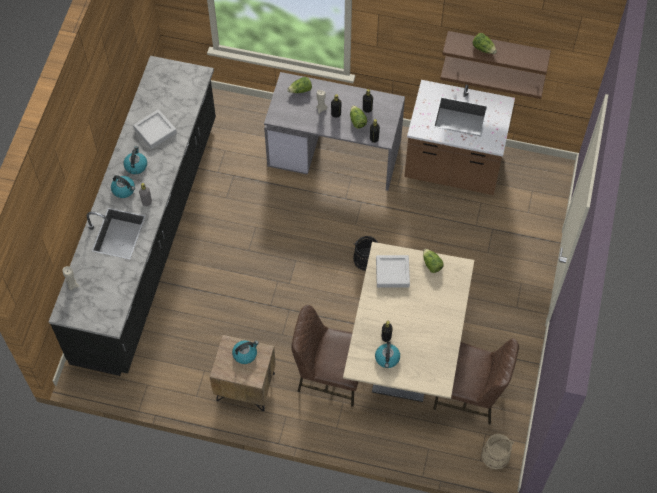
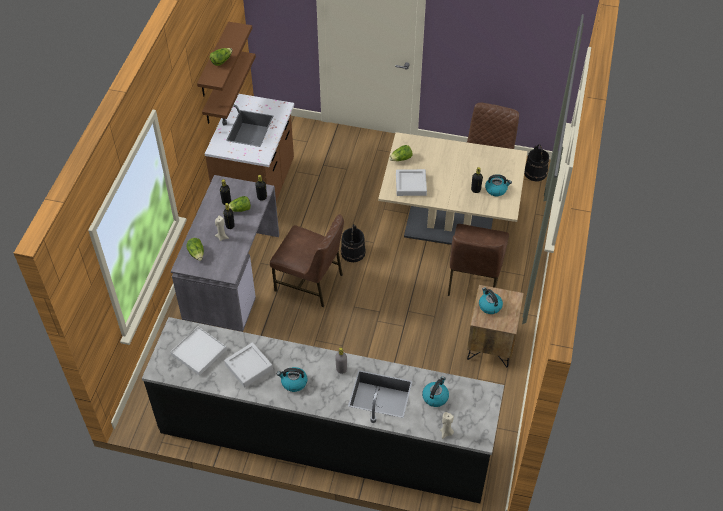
camera: 90 degrees left, 10 degrees down
kettle [111,175,135,198] -> kettle moved to [422,376,449,407]
beige bucket [482,434,514,470] -> black bucket [524,144,549,181]
none -> white tray [170,327,227,376]
none -> brown chair [270,214,344,307]

